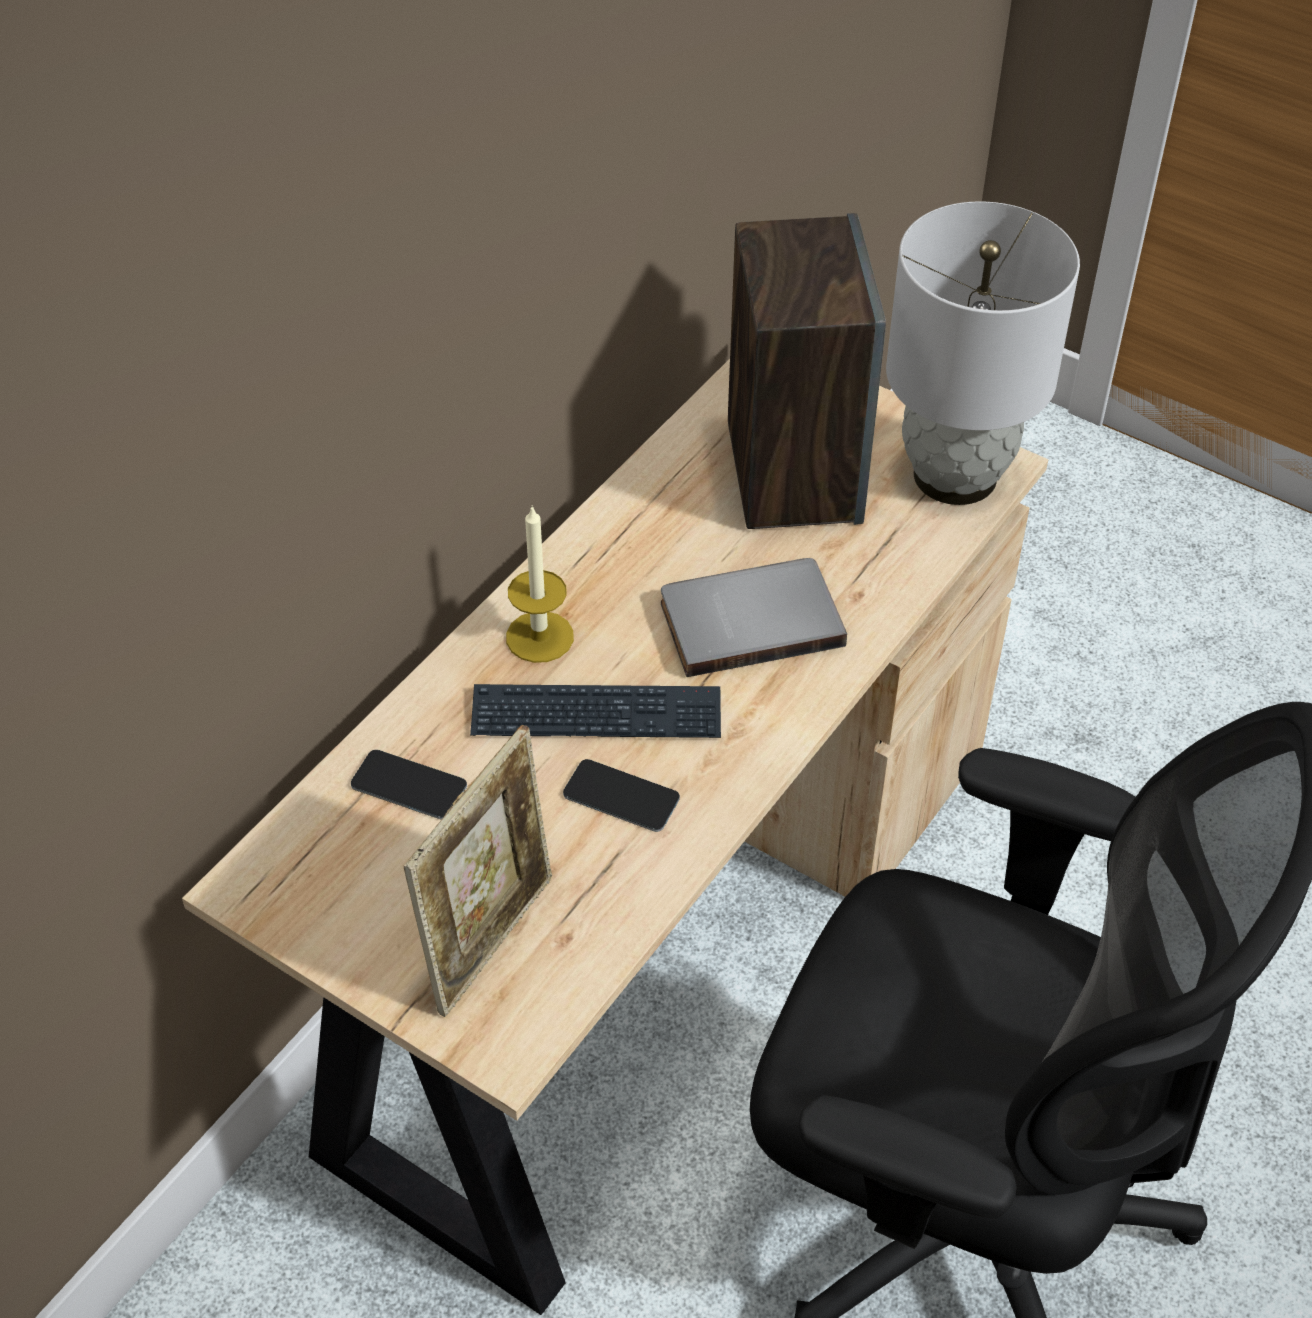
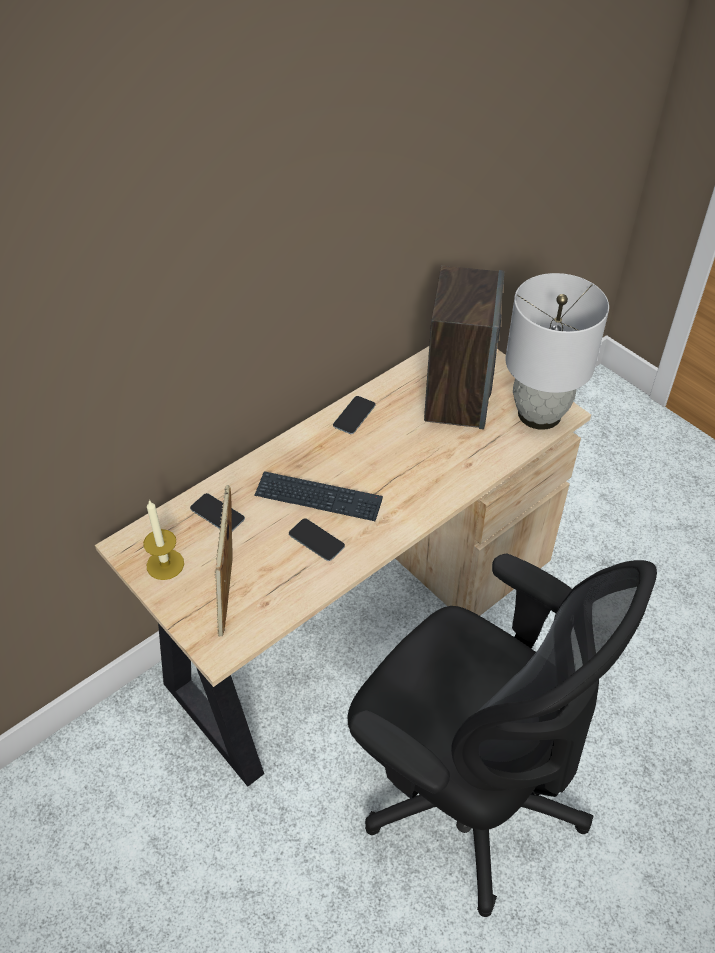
camera: 15 degrees right, 0 degrees up
picture frame [404,725,552,1017] -> picture frame turned 135 degrees clockwise [215,485,233,636]
candle [506,505,574,663] -> candle moved to [143,500,184,580]
grey book [661,558,847,677] -> none
none -> phone [333,396,375,434]

